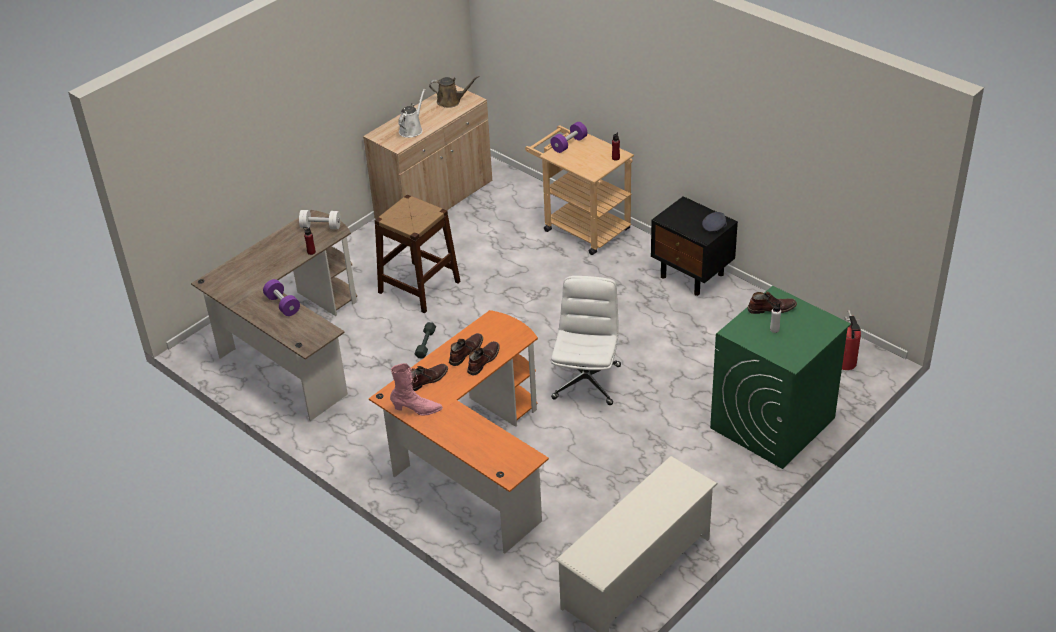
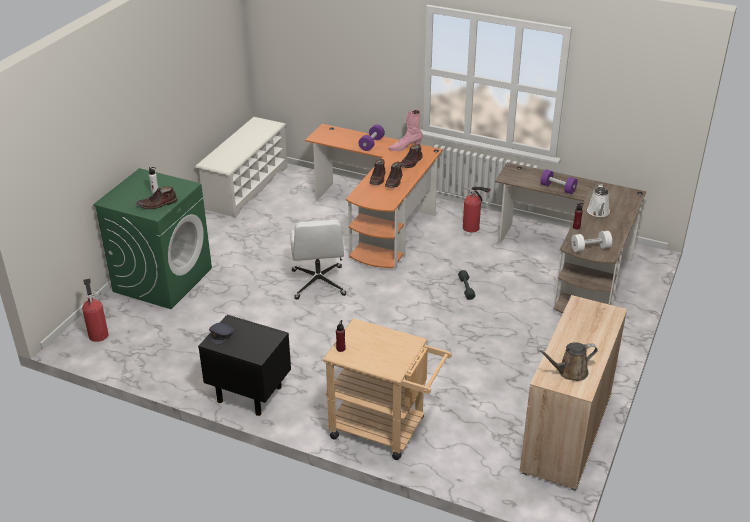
camera: 160 degrees right, 5 degrees down
brown stool [375,195,461,313] -> none
white watering can [398,88,425,138] -> white watering can moved to [587,184,610,217]
purple dumbbell [551,122,587,153] -> purple dumbbell moved to [358,124,385,151]
none -> fire extinguisher [463,186,491,232]

